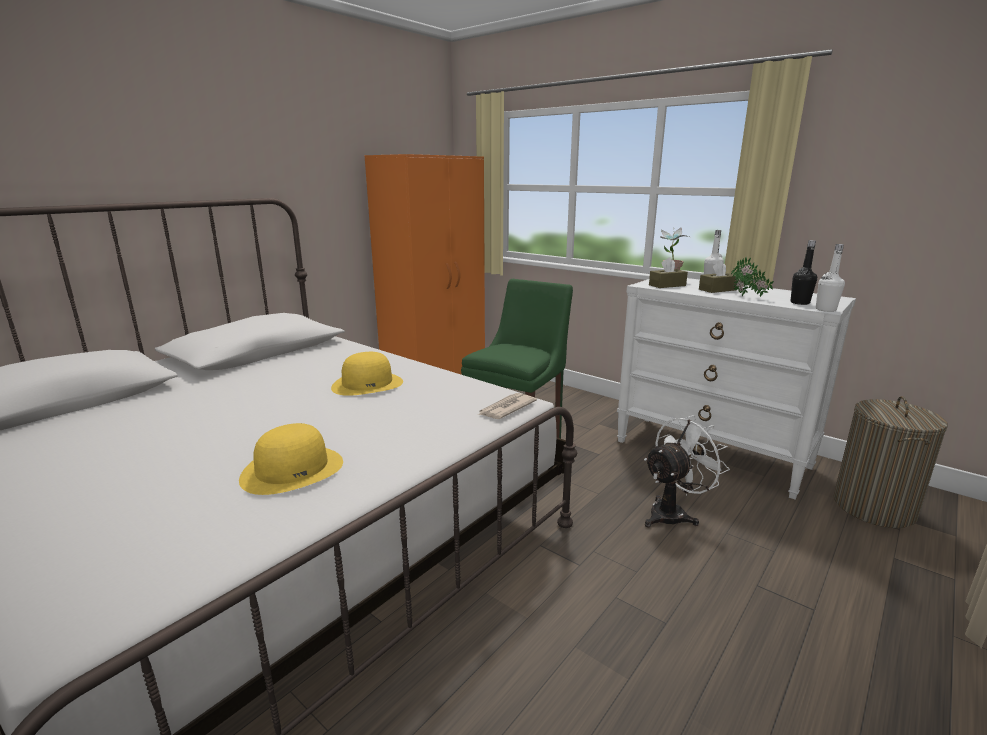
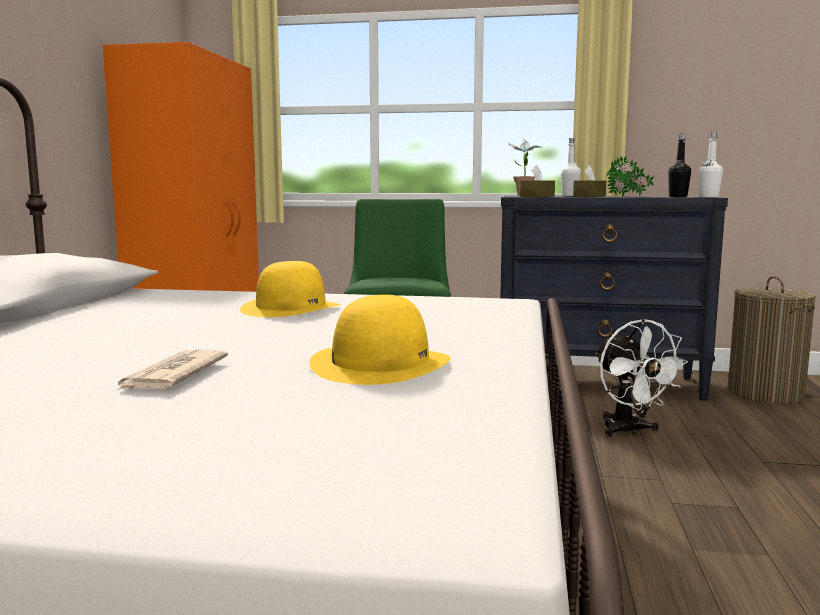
camera: 30 degrees left, 10 degrees down
newspaper [478,393,537,419] -> newspaper moved to [115,349,228,391]
white dresser [617,278,856,499] -> black dresser [500,196,728,401]
white fan [644,415,730,527] -> white fan turned 135 degrees clockwise [596,319,688,437]

